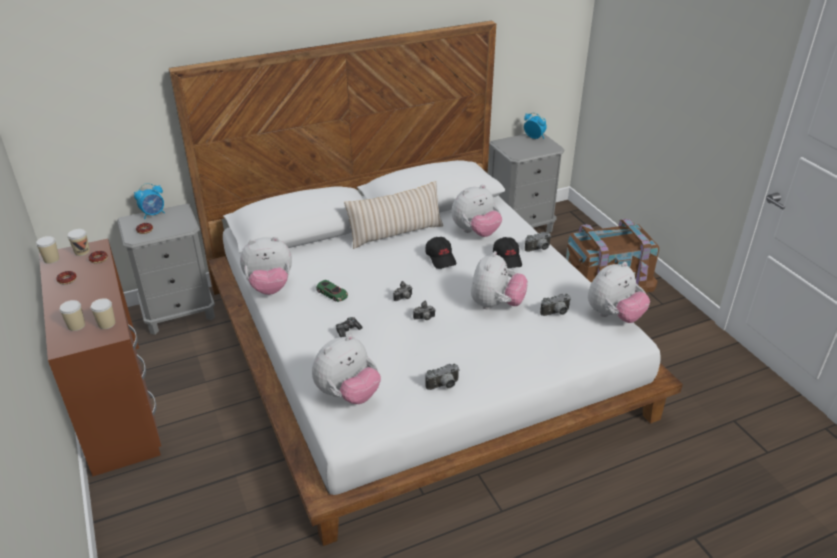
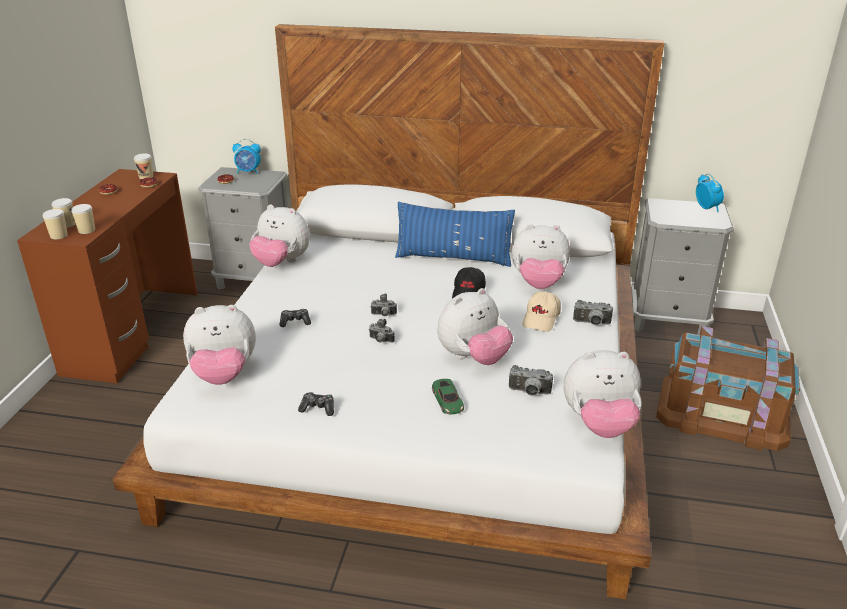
camera: 35 degrees right, 5 degrees down
cup [36,236,59,264] -> cup moved to [42,209,68,239]
green toy car [316,280,348,302] -> green toy car moved to [432,379,464,414]
beige pillow [344,181,443,249] -> blue pillow [395,202,515,267]
camera [425,364,460,390] -> game controller [298,392,334,416]
black cap [493,237,522,268] -> beige cap [522,291,561,332]

